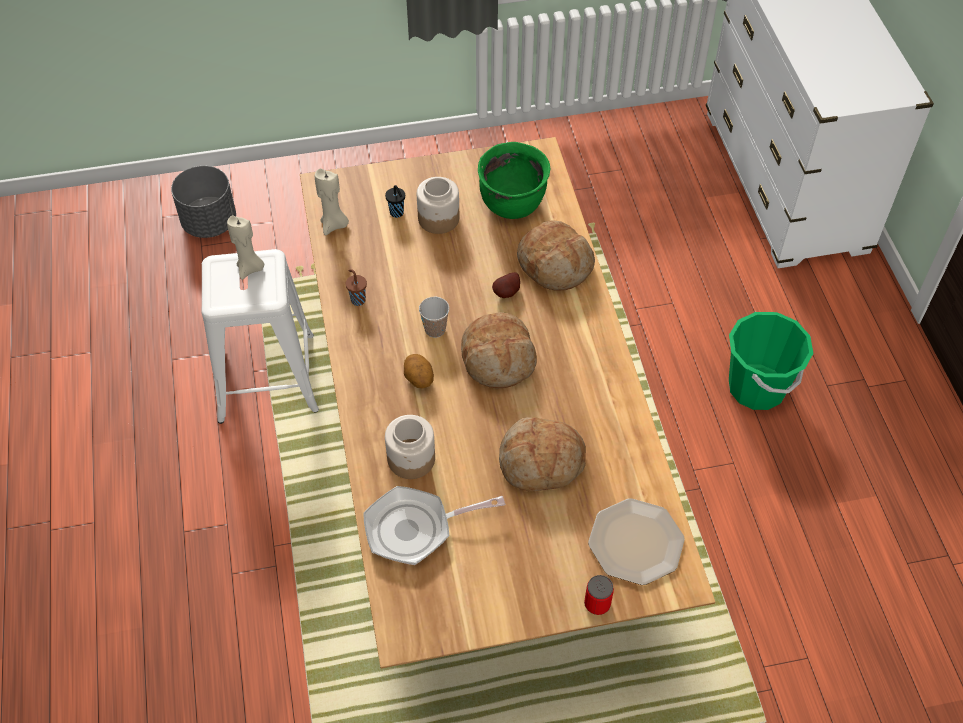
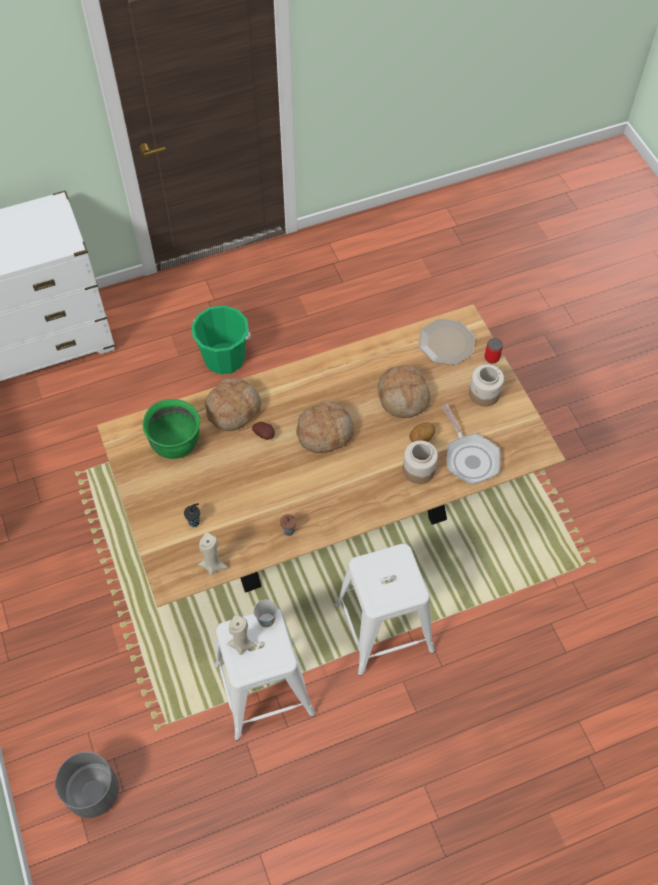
camera: 100 degrees left, 5 degrees up
potato [404,354,434,388] -> potato moved to [409,422,435,442]
jar [417,177,459,234] -> jar moved to [469,364,504,407]
cup [419,297,449,338] -> cup moved to [254,599,277,628]
none -> white stool [334,543,435,676]

